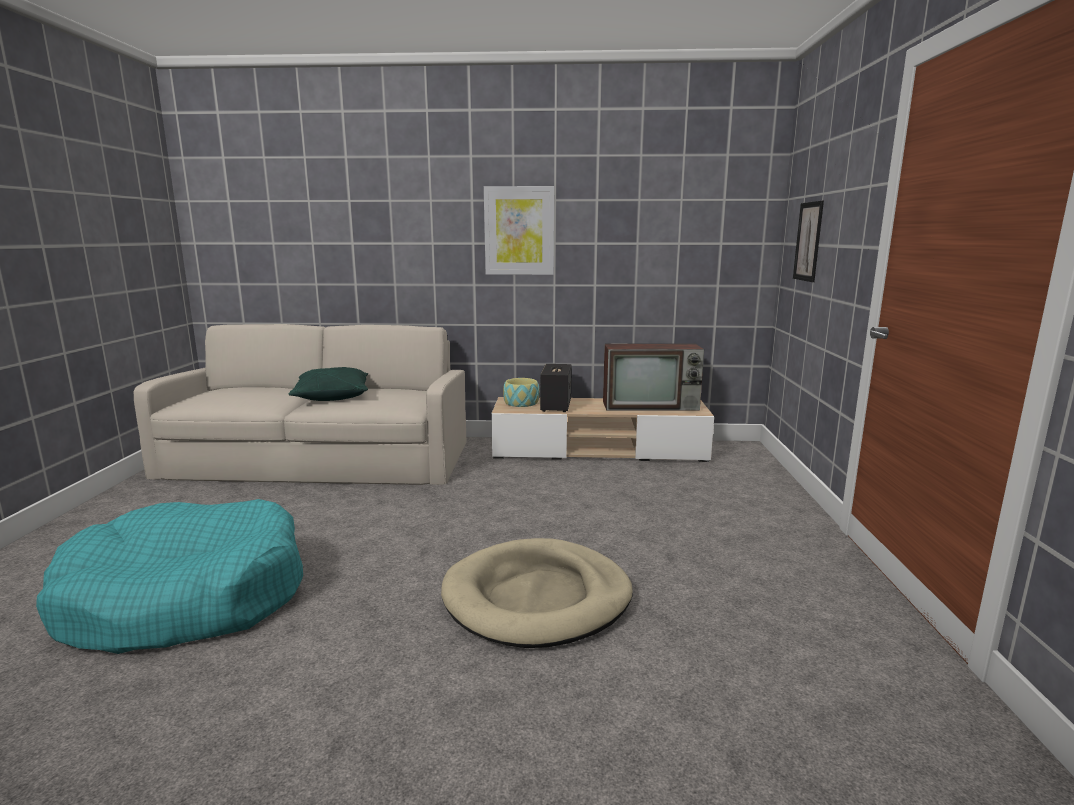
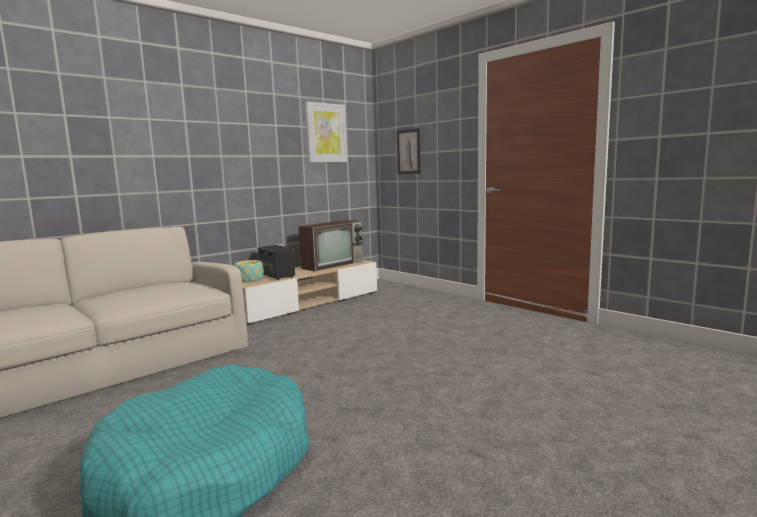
camera: 45 degrees left, 5 degrees down
green pillow [289,367,368,401] -> none
beige dog bed [441,538,633,648] -> none
picture [484,186,554,275] -> picture moved to [305,102,347,162]

